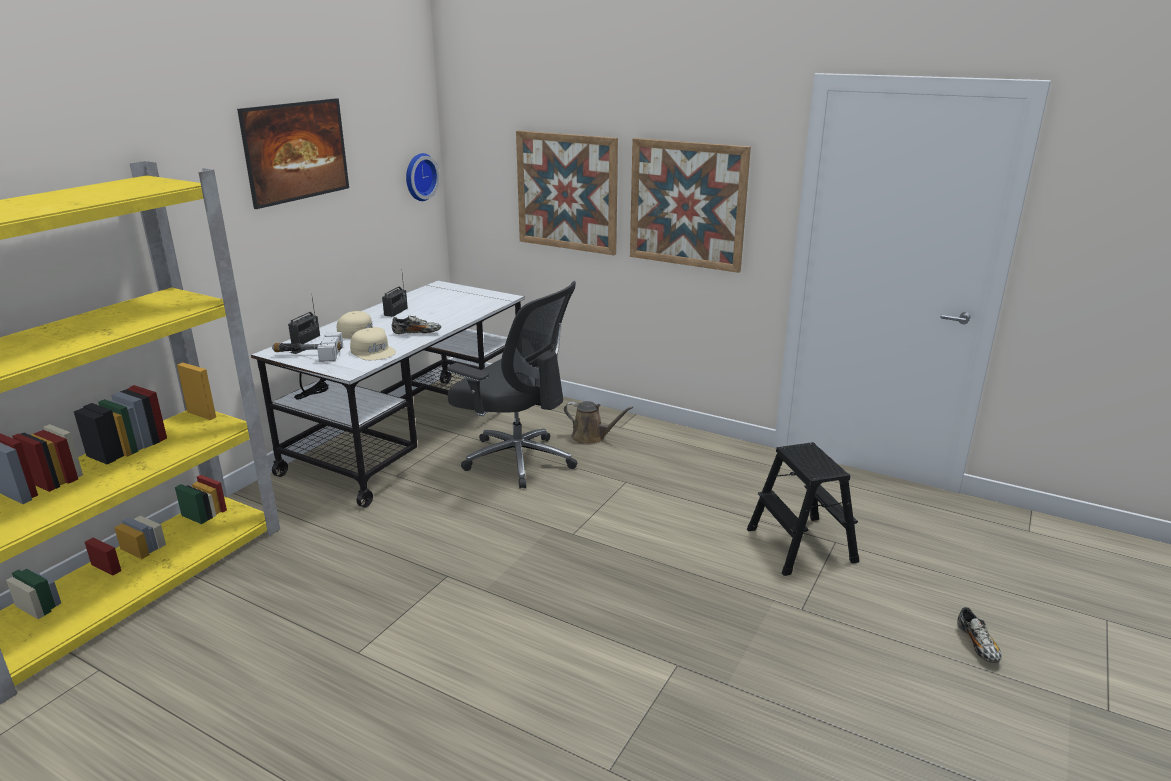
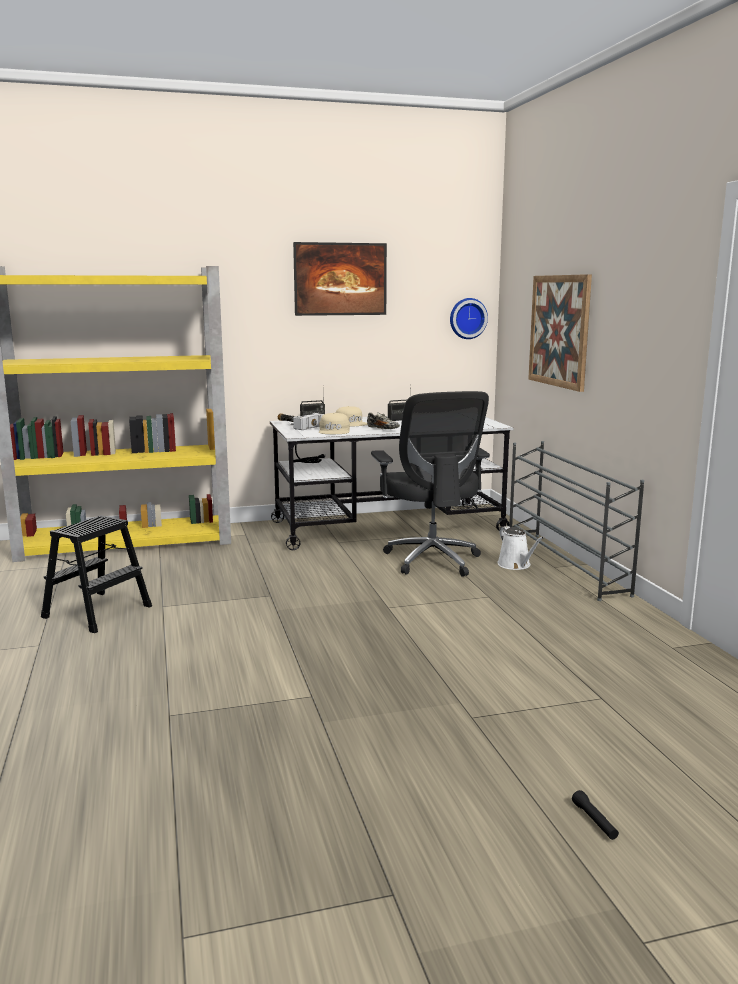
camera: 45 degrees right, 10 degrees down
brown watering can [564,401,633,445] -> white watering can [498,526,544,570]
picture [630,138,751,273] -> none
black step ladder [747,442,859,576] -> black step ladder moved to [41,515,152,633]
shoe [957,607,1002,663] -> black flashlight [572,790,619,840]
none -> grey shoe rack [509,441,644,601]

